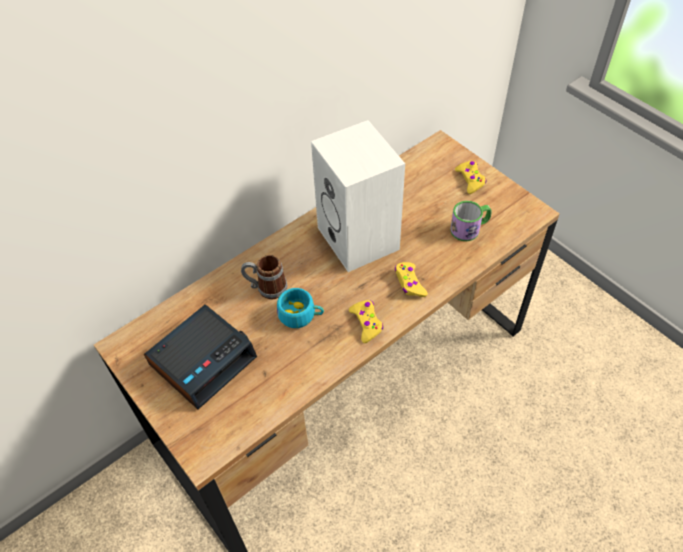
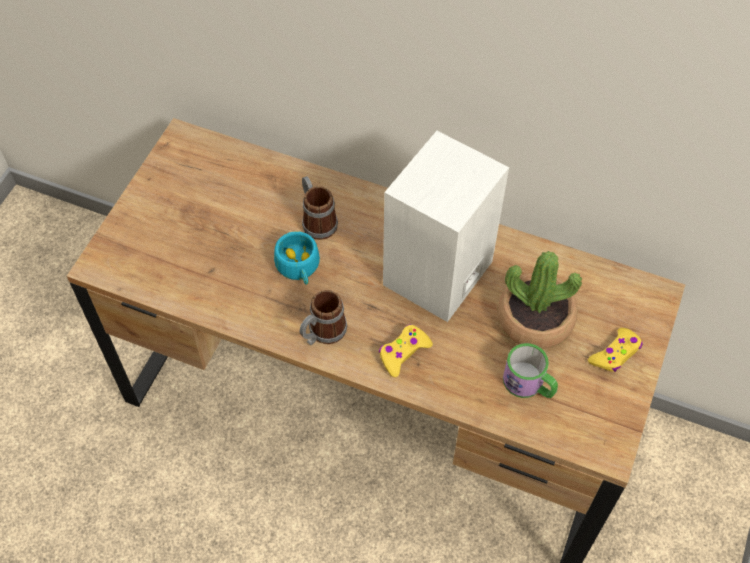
camera: 60 degrees right, 5 degrees up
alarm clock [144,305,257,409] -> none
yellow game controller [349,300,383,343] -> mug [300,290,347,345]
none -> potted plant [497,251,582,349]

